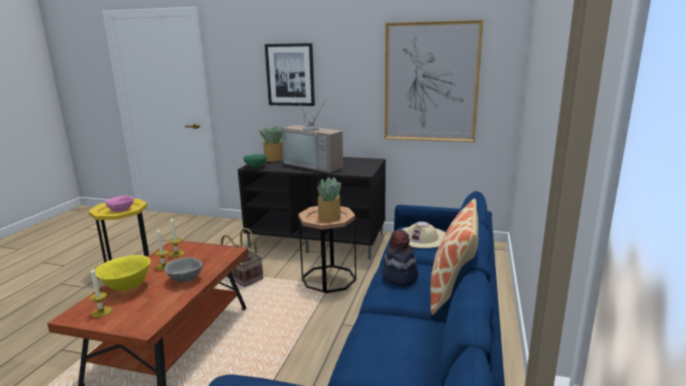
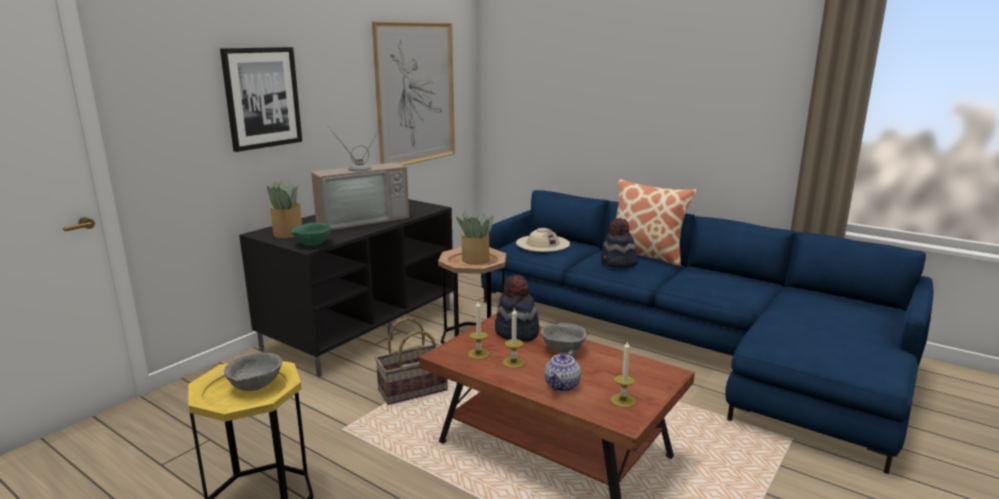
camera: 70 degrees left, 0 degrees up
yellow bowl [95,255,151,291] -> teapot [544,350,581,392]
pink bowl [105,196,134,212] -> grey bowl [224,353,282,391]
none -> hat [495,274,539,342]

